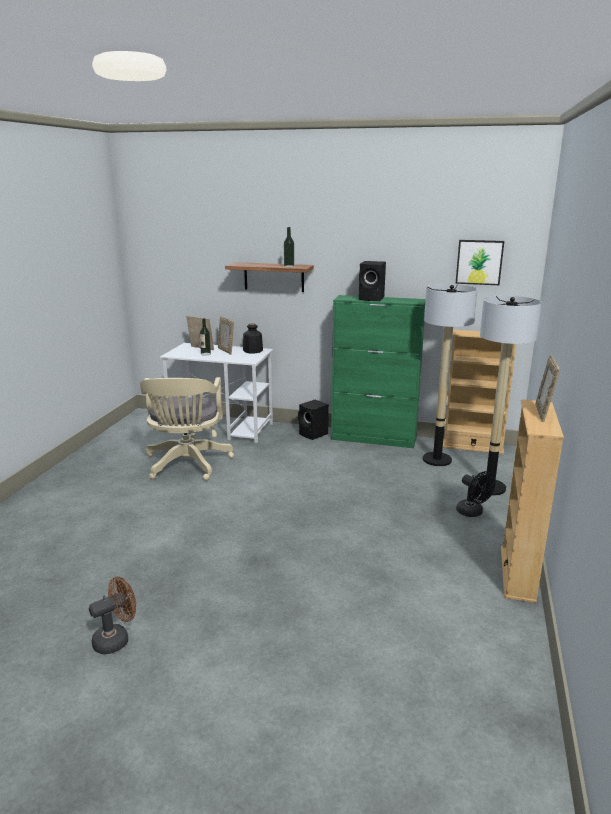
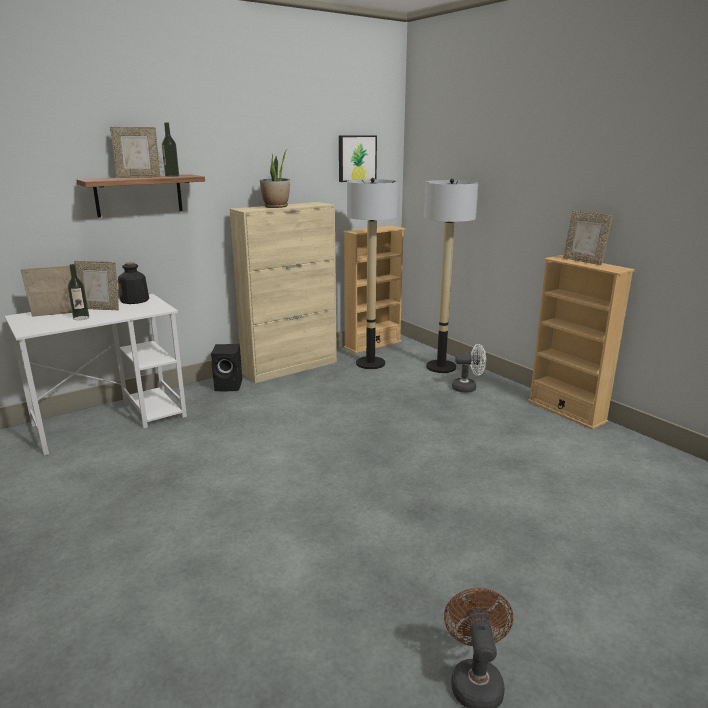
camera: 50 degrees left, 0 degrees up
beige office chair [140,377,234,481] -> none
green cabinet [331,295,426,448] -> beige cabinet [230,202,337,383]
black speaker [359,261,386,301] -> potted plant [260,150,290,208]
black fan [456,471,495,517] -> white fan [452,344,486,392]
none -> picture frame [110,127,160,178]

